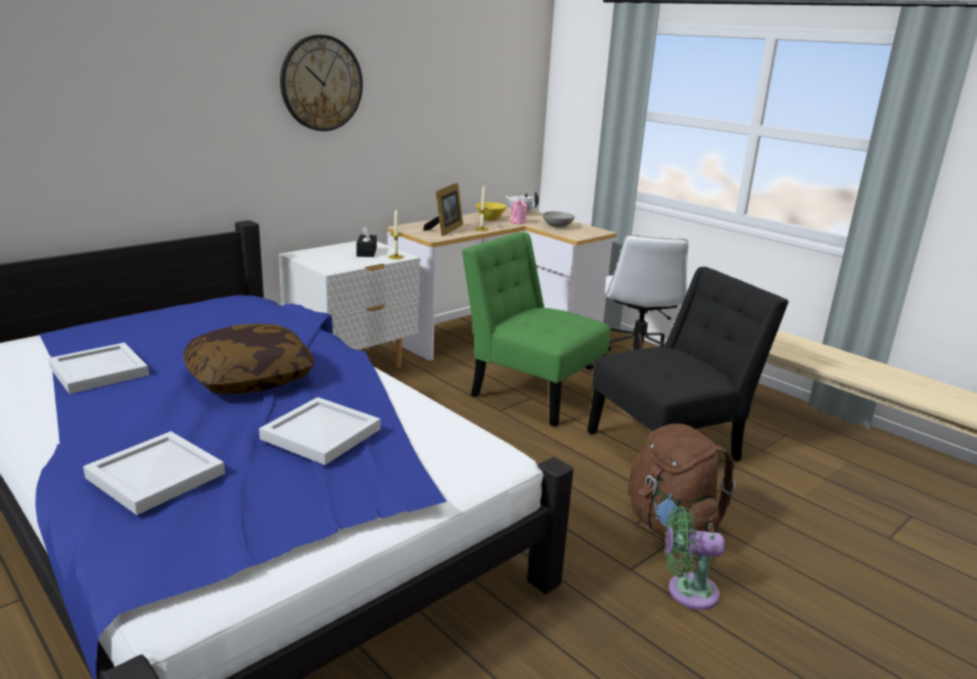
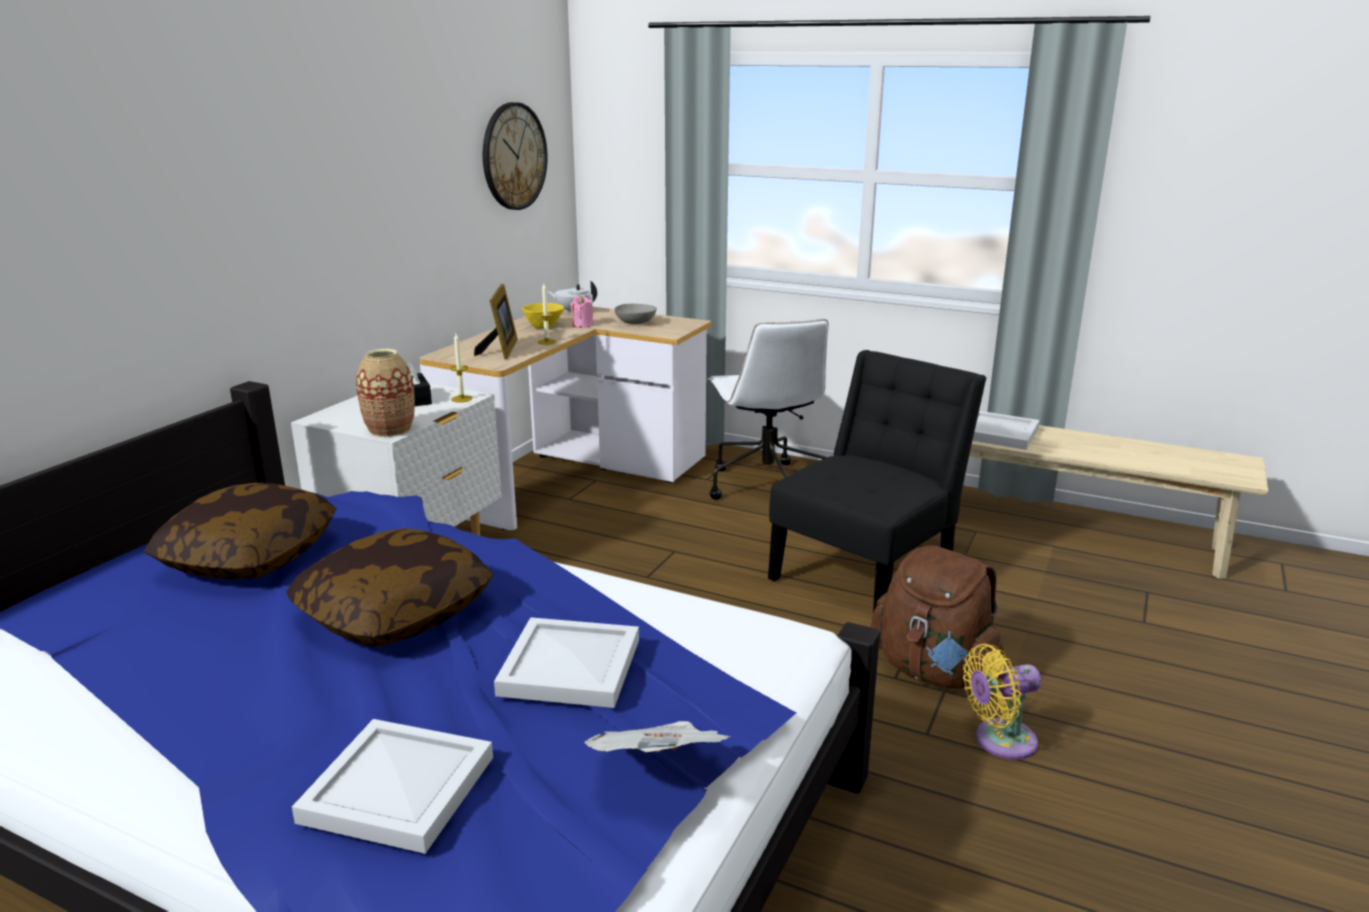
camera: 20 degrees left, 0 degrees up
white tray [48,343,149,394] -> white tray moved to [972,411,1040,450]
wall clock [280,35,363,131] -> wall clock moved to [483,102,548,210]
green chair [462,232,610,427] -> none
green fan [665,506,725,610] -> yellow fan [963,644,1041,760]
none -> pillow [144,483,336,579]
none -> vase [356,349,415,437]
none -> newspaper [584,721,731,752]

